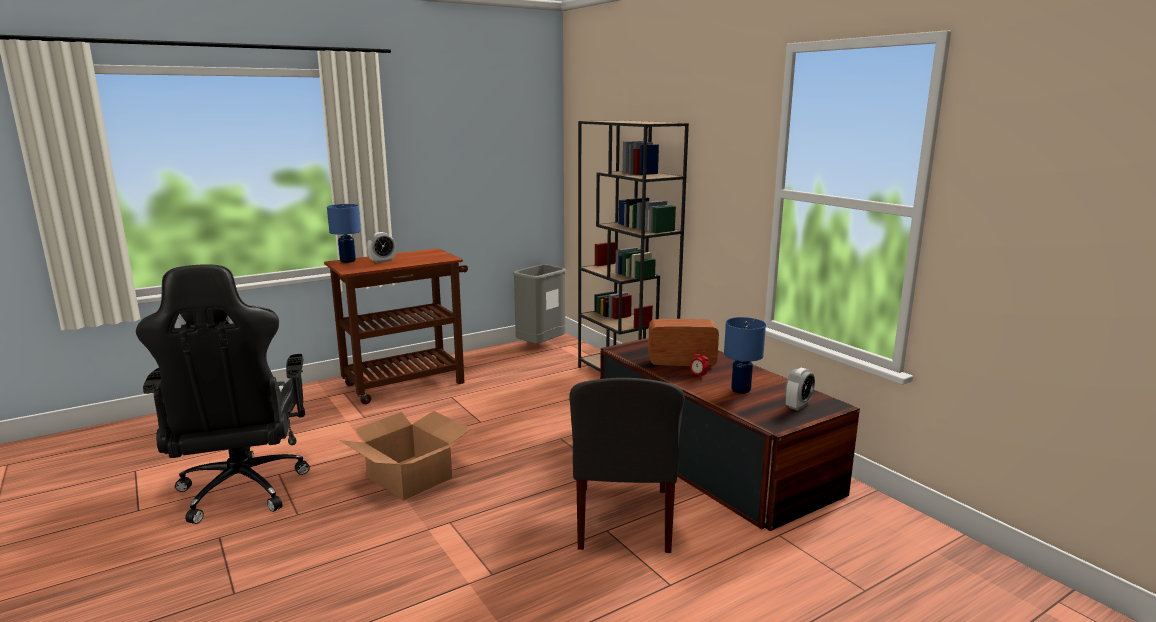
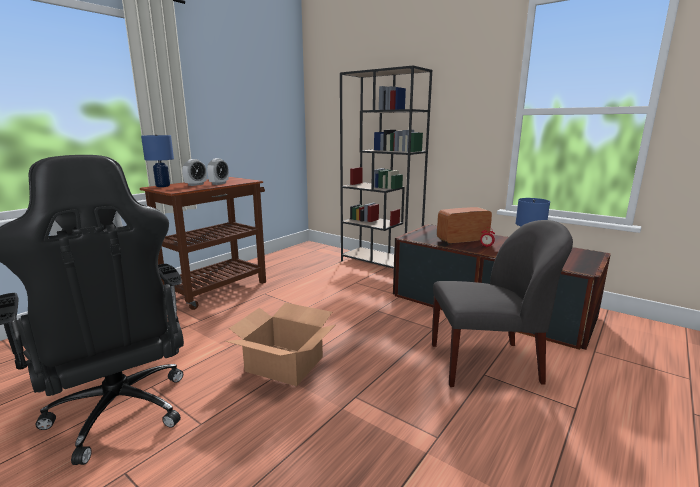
camera: 20 degrees left, 0 degrees up
grey trash can [513,264,566,344] -> none
grey chair [569,378,685,553] -> grey chair turned 75 degrees counterclockwise [432,220,573,387]
alarm clock [785,368,815,411] -> alarm clock moved to [207,158,229,185]

